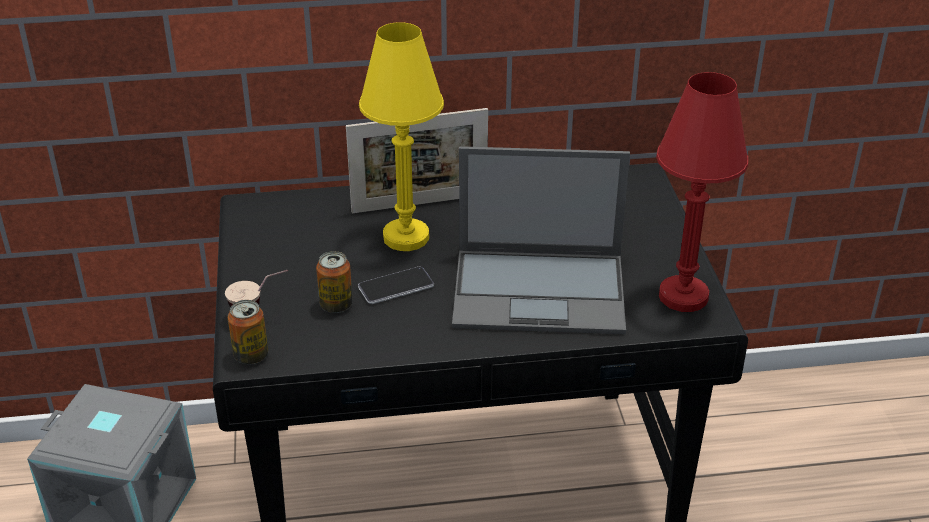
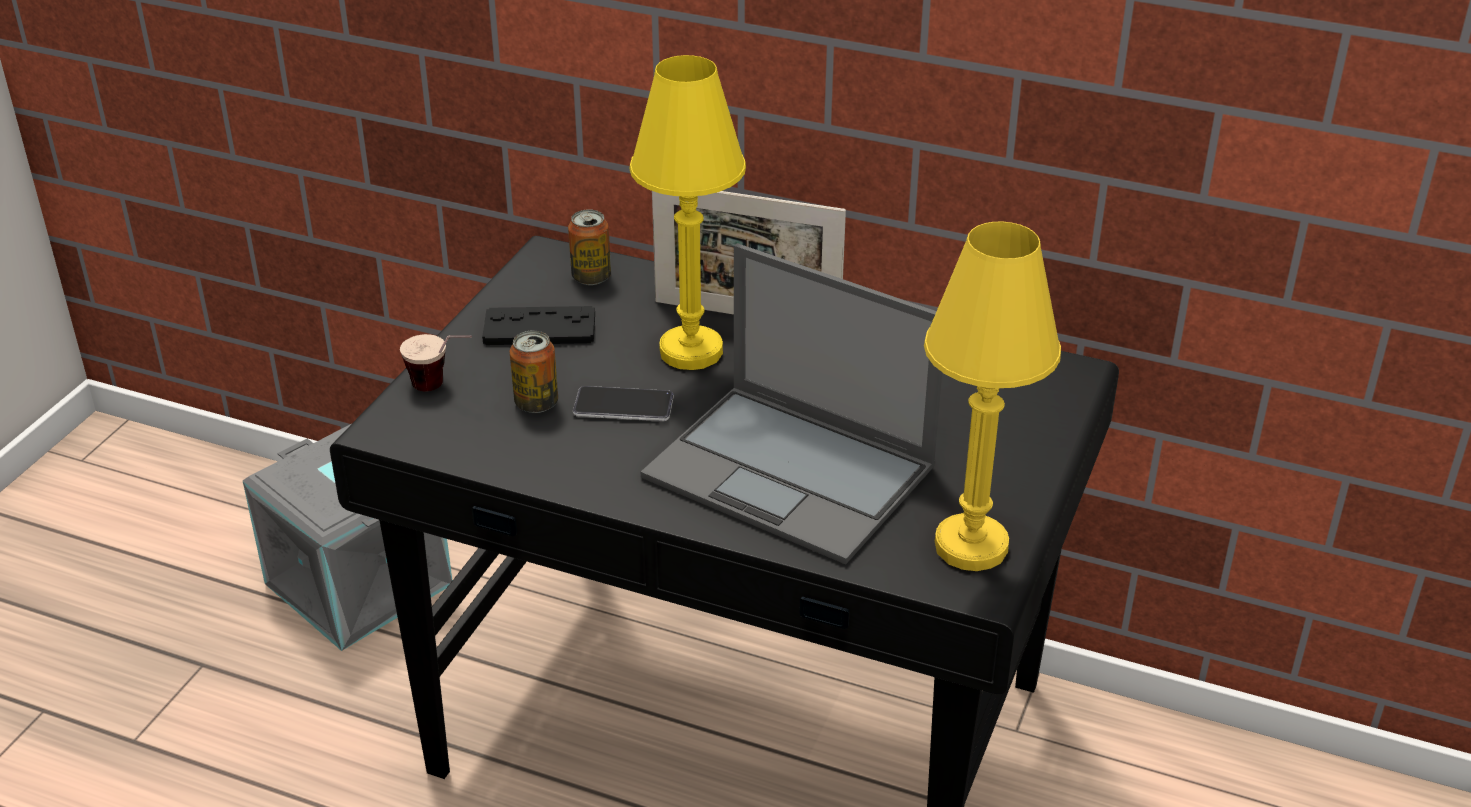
camera: 30 degrees right, 0 degrees up
can [228,300,268,364] -> can moved to [568,209,611,285]
red table lamp [656,72,748,312] -> yellow table lamp [924,222,1061,571]
none -> black game controller [482,306,595,345]

